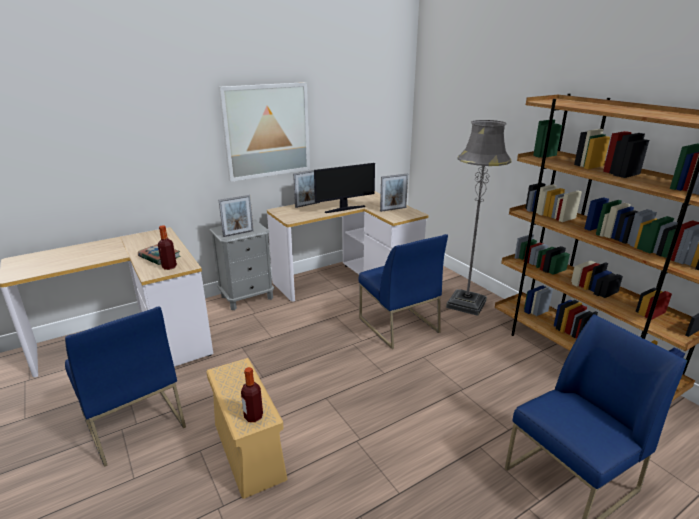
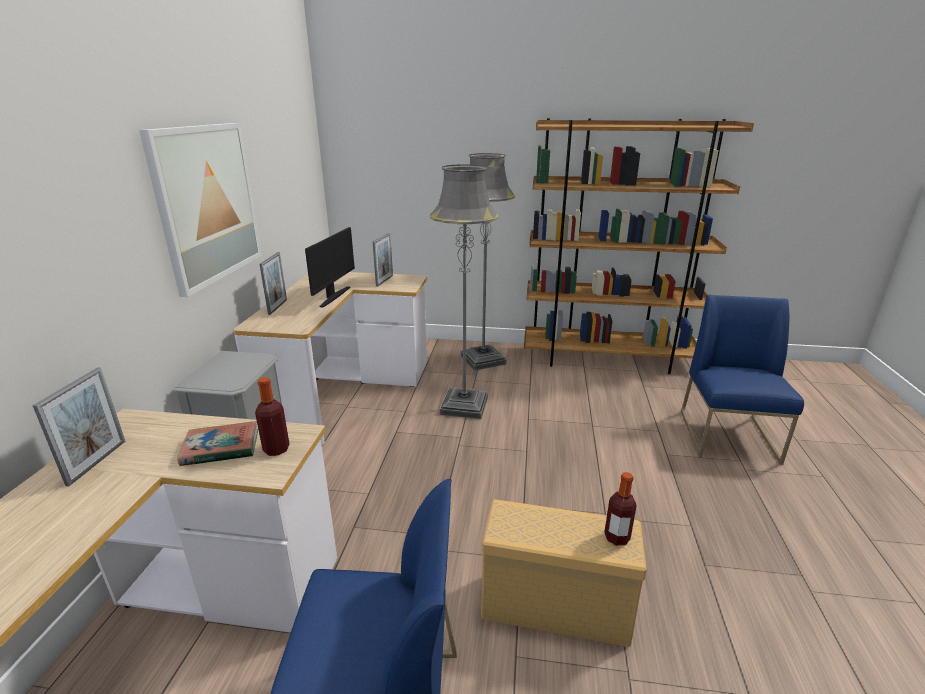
camera: 50 degrees left, 0 degrees up
picture frame [219,195,254,237] -> picture frame moved to [33,367,126,486]
blue chair [359,234,448,349] -> grey floor lamp [430,164,499,419]

